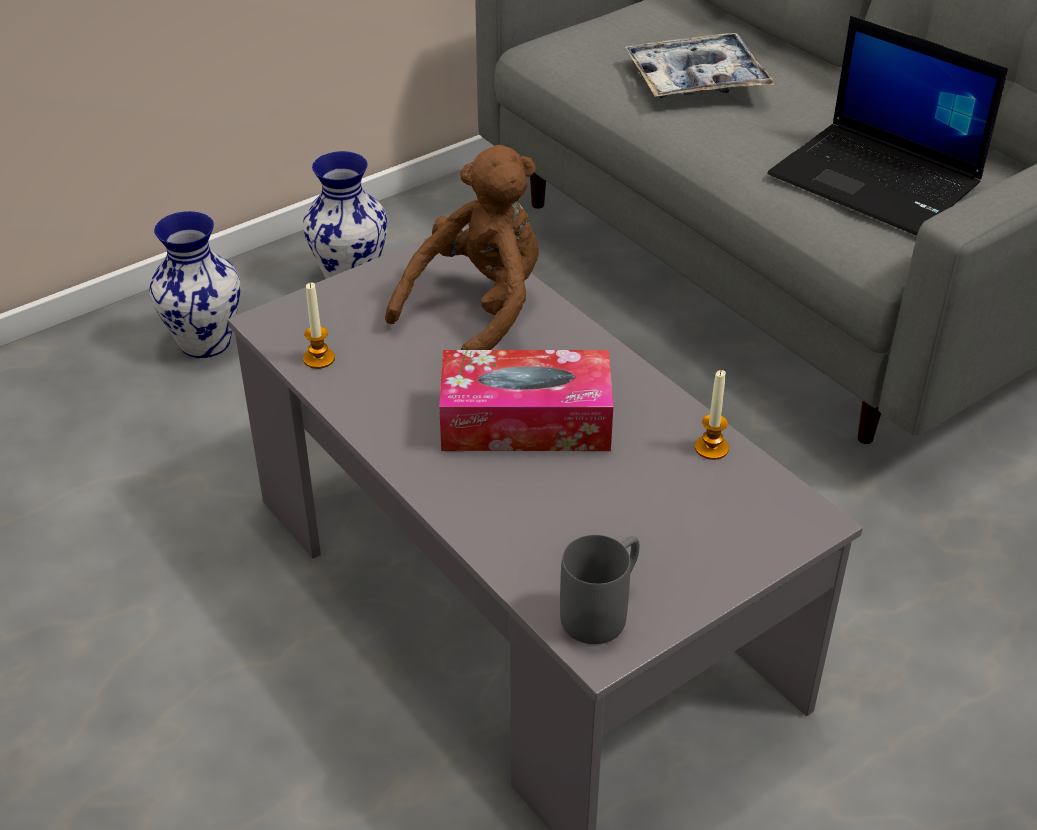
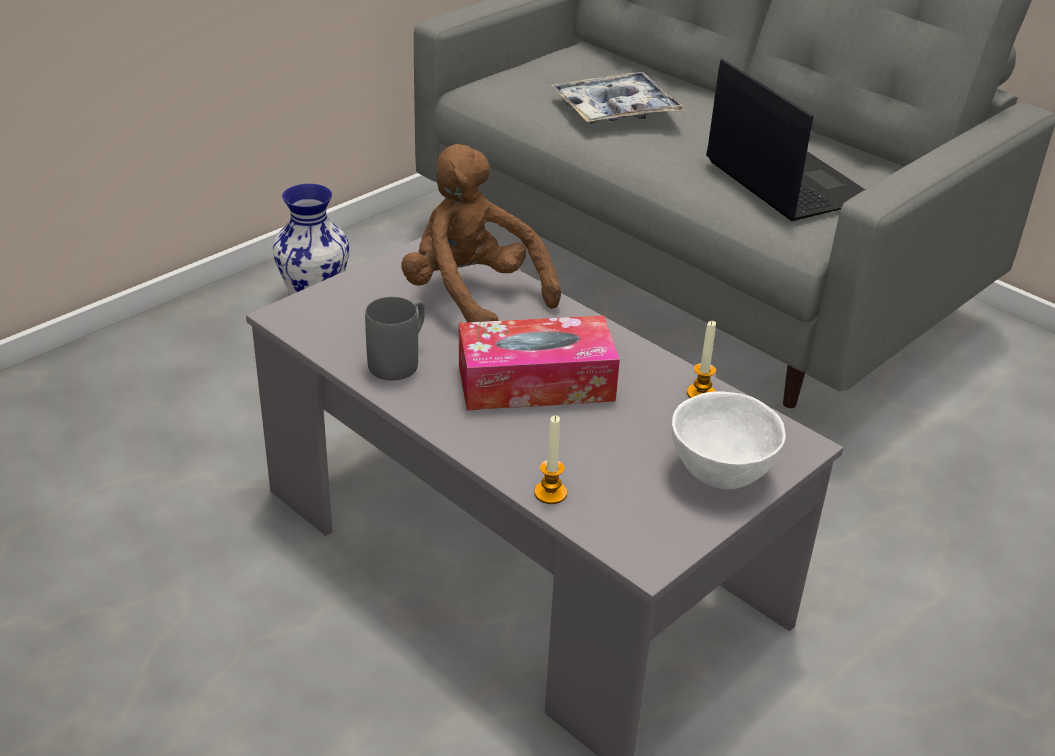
camera: 10 degrees left, 5 degrees down
vase [149,211,241,358] -> none
candle [303,282,335,369] -> candle moved to [534,415,567,504]
brown plush toy [385,145,539,350] -> brown plush toy turned 75 degrees counterclockwise [401,144,561,322]
grey mug [560,535,640,644] -> grey mug moved to [365,297,425,381]
laptop [767,16,1008,236] -> laptop turned 150 degrees counterclockwise [706,59,865,221]
none -> white bowl [672,392,786,490]

